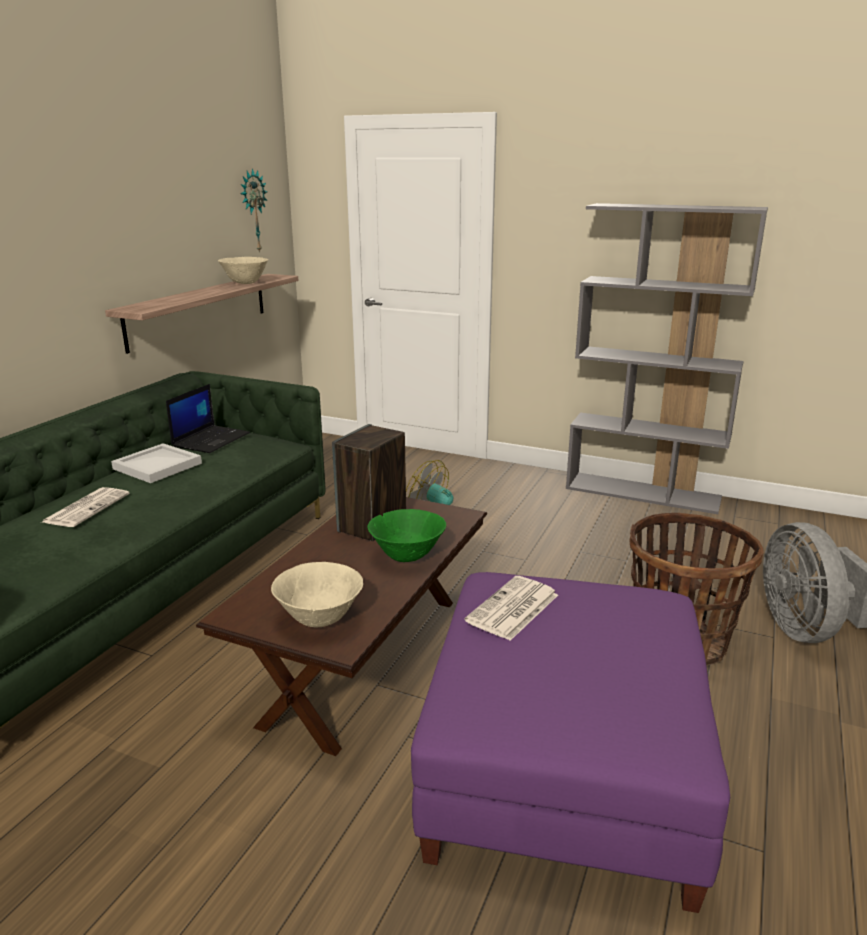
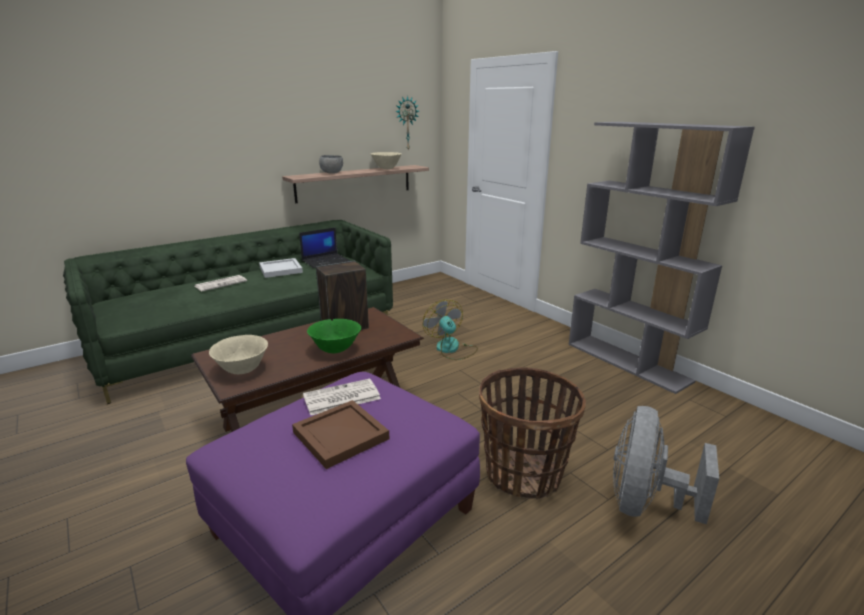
camera: 30 degrees right, 0 degrees up
none -> brown tray [292,400,389,469]
none -> grey bowl [319,155,343,174]

